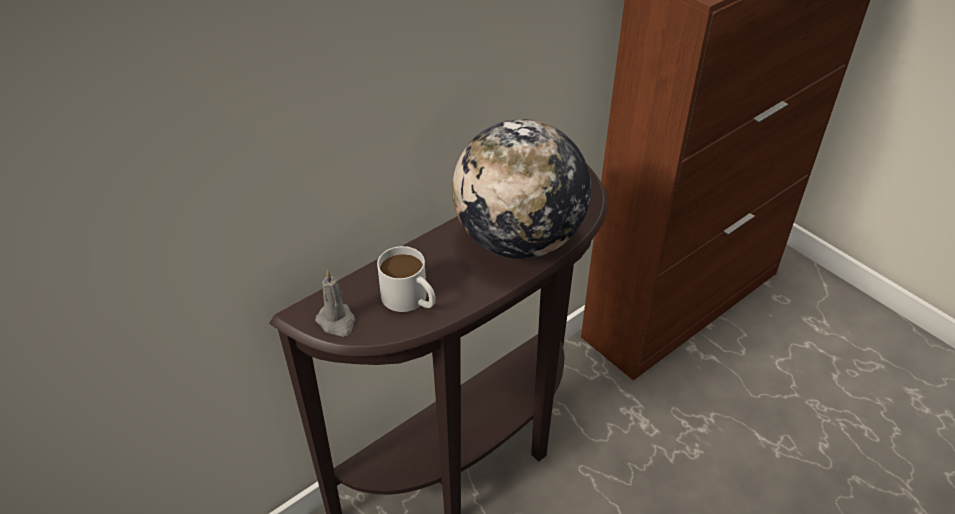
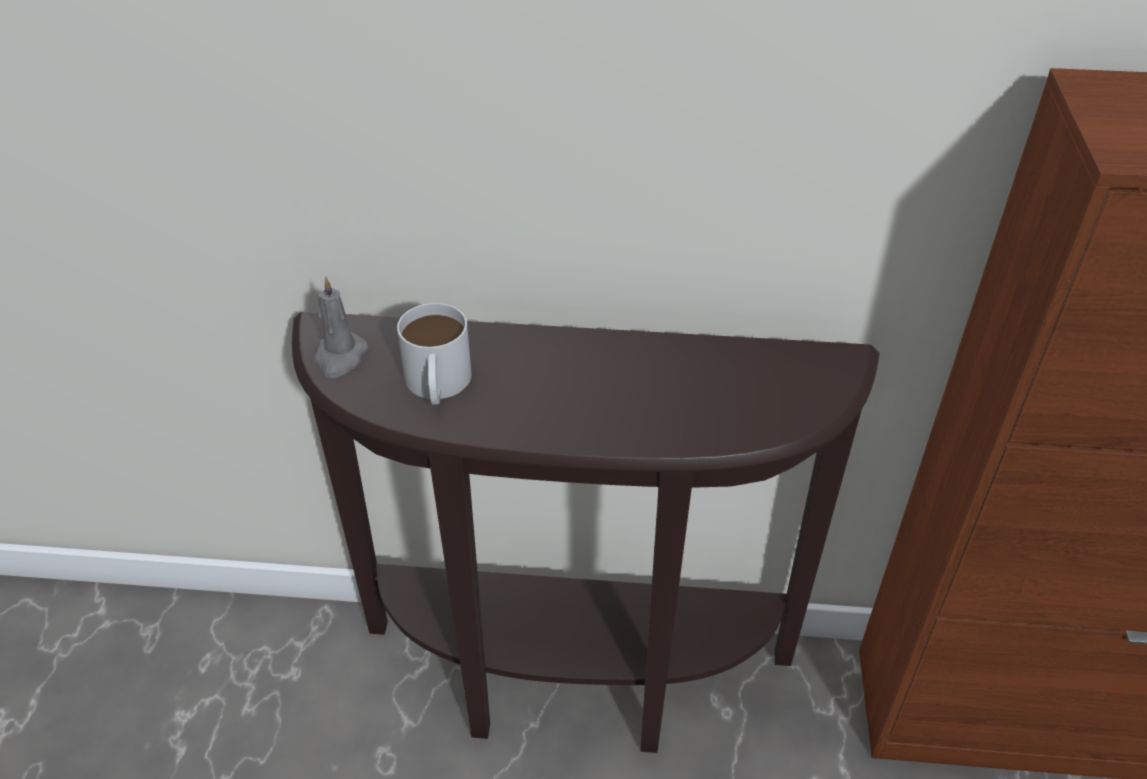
camera: 45 degrees right, 0 degrees up
globe [452,119,591,259] -> none

